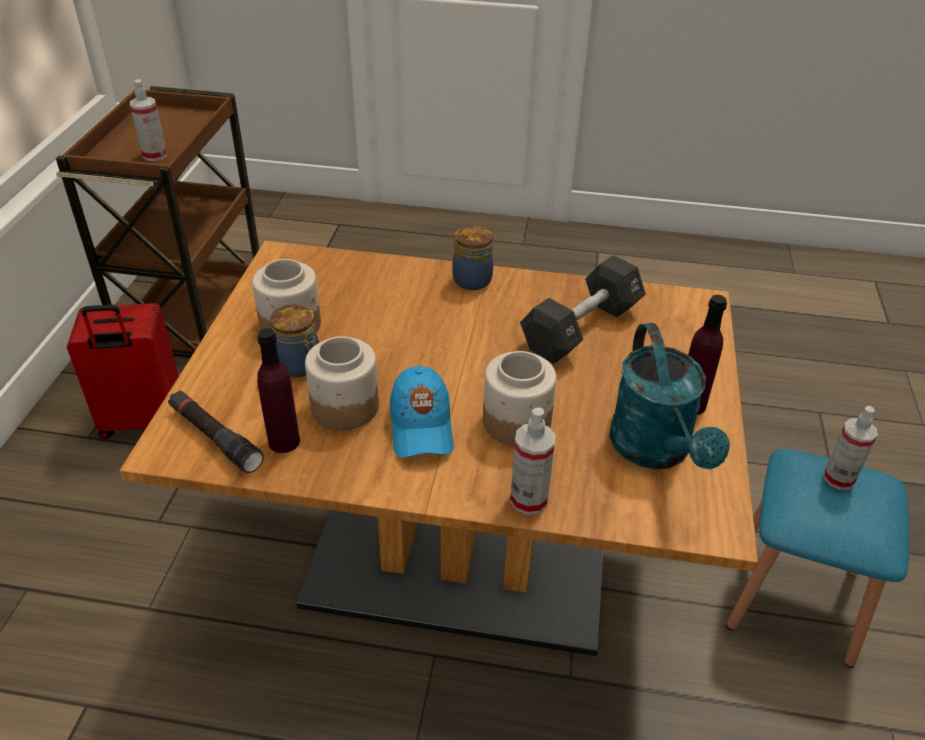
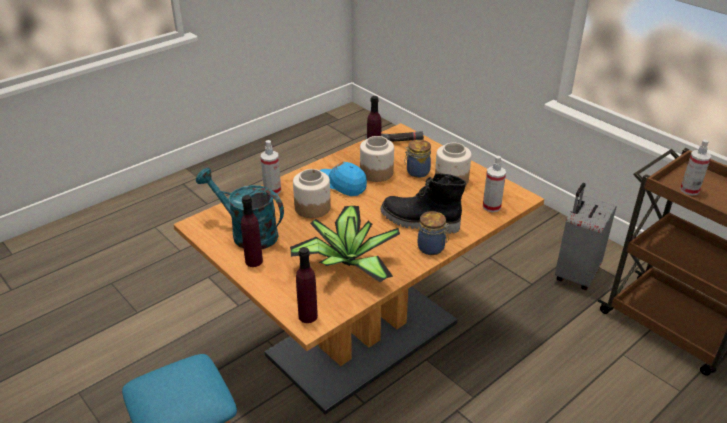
camera: 130 degrees right, 5 degrees down
red suitcase [67,303,179,439] -> grey suitcase [555,183,616,290]
black dumbbell [520,255,646,364] -> potted plant [290,206,400,282]
spray bottle [824,406,878,490] -> spray bottle moved to [483,156,506,212]
none -> purple bottle [296,247,318,323]
none -> black boot [380,173,466,234]

